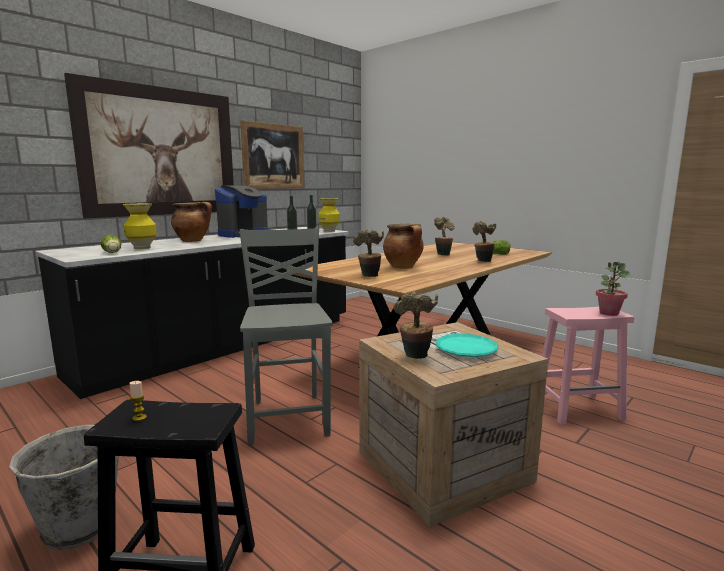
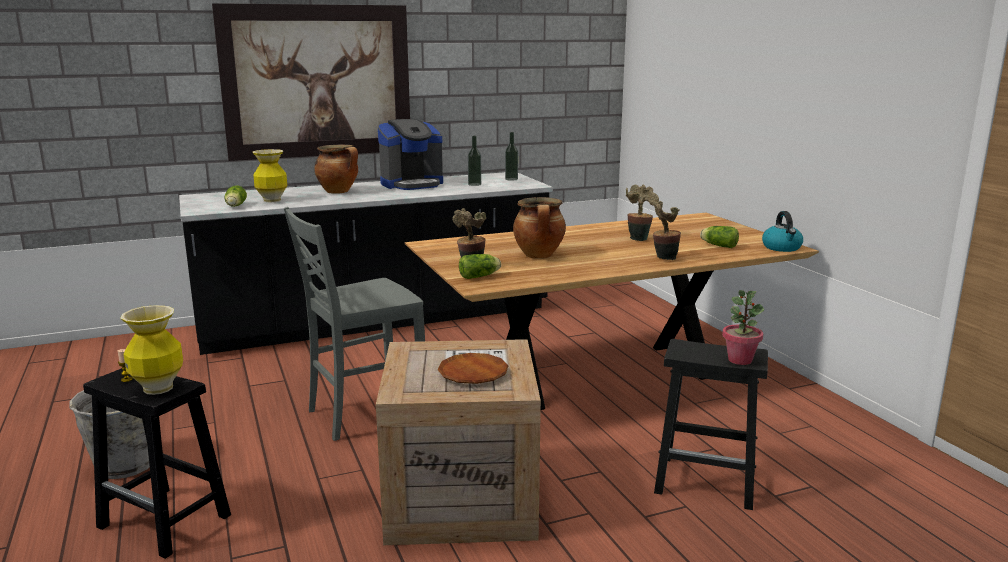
camera: 25 degrees right, 5 degrees up
grey chair [239,227,333,445] -> grey chair turned 135 degrees counterclockwise [284,207,425,441]
picture [240,120,304,189] -> none
vase [318,198,340,232] -> vase moved to [120,305,183,395]
potted plant [393,292,438,359] -> none
turquoise plate [436,333,498,357] -> brown plate [437,353,508,384]
pink stool [542,307,634,425] -> black stool [654,339,768,510]
none -> lettuce [459,254,501,279]
none -> kettle [762,211,803,252]

